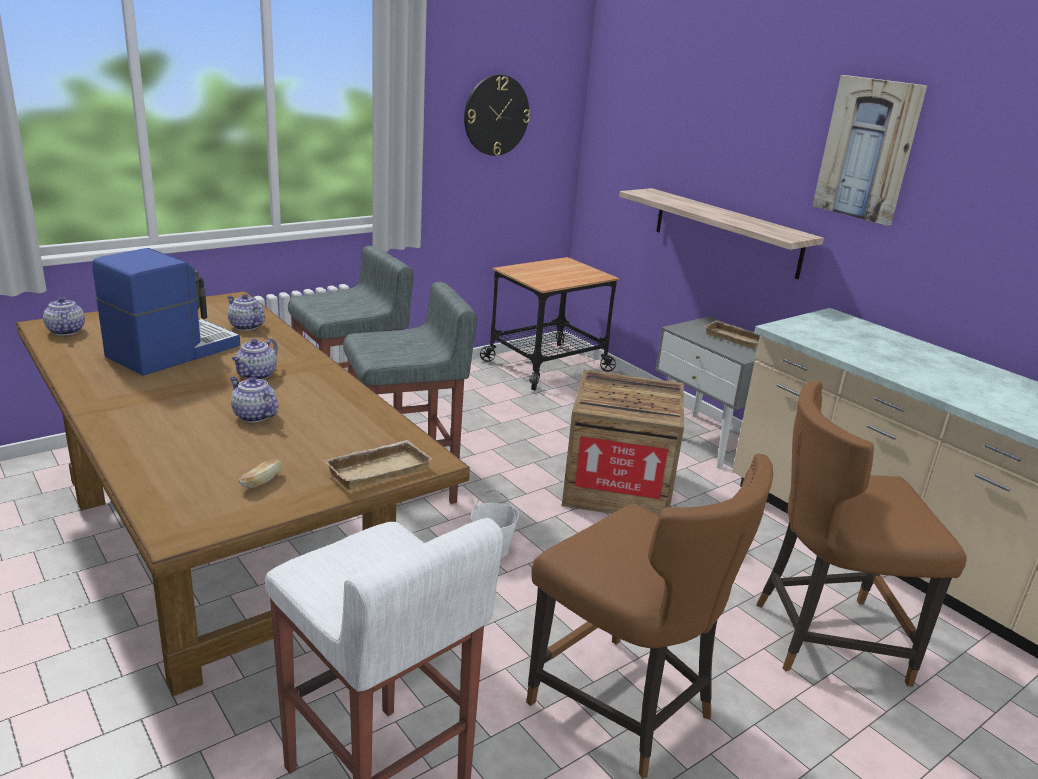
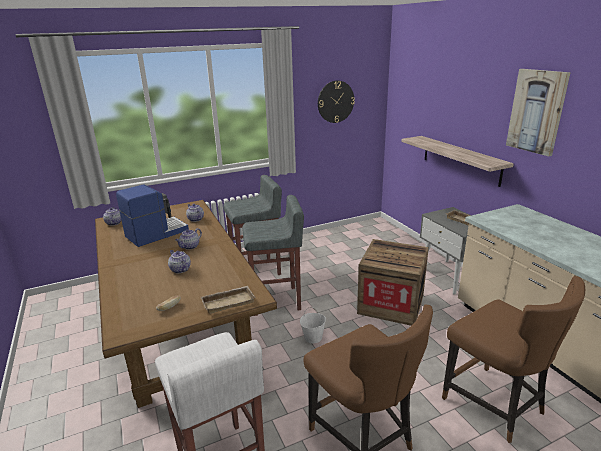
camera: 15 degrees right, 0 degrees up
cart [480,257,620,391] -> none
brown chair [756,381,967,687] -> brown chair turned 135 degrees counterclockwise [442,276,585,443]

